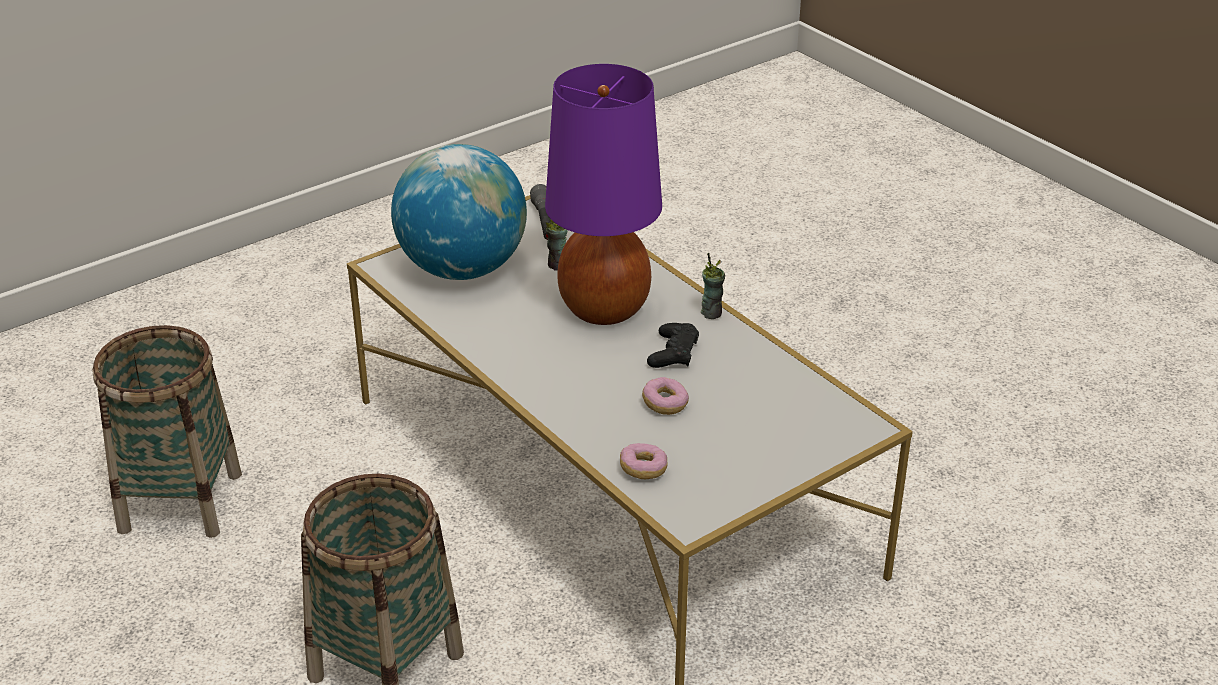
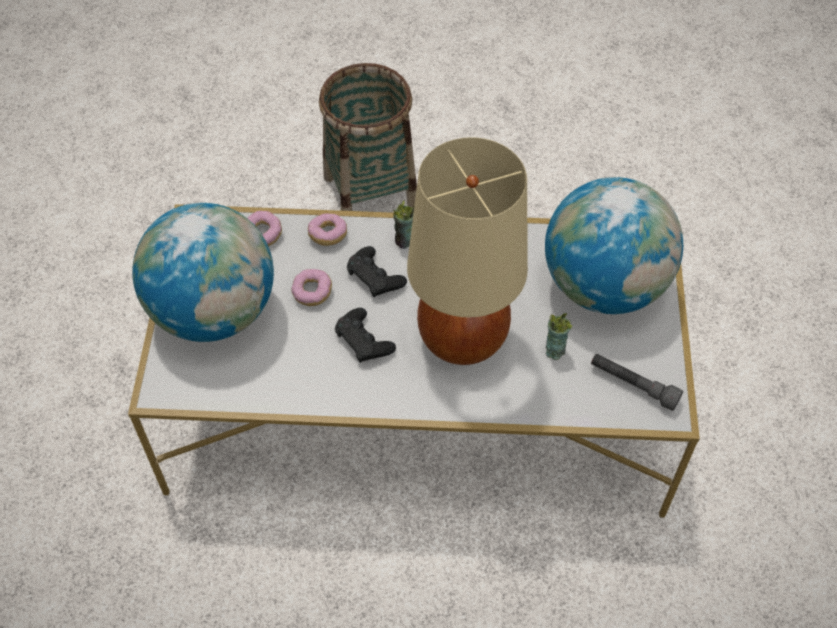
camera: 130 degrees right, 20 degrees up
basket [92,325,242,538] -> none
purple table lamp [545,64,662,325] -> beige table lamp [407,137,528,365]
cup [701,253,725,319] -> cup moved to [393,201,415,249]
none -> globe [132,203,274,342]
none -> donut [308,213,347,246]
none -> black game controller [347,246,407,297]

